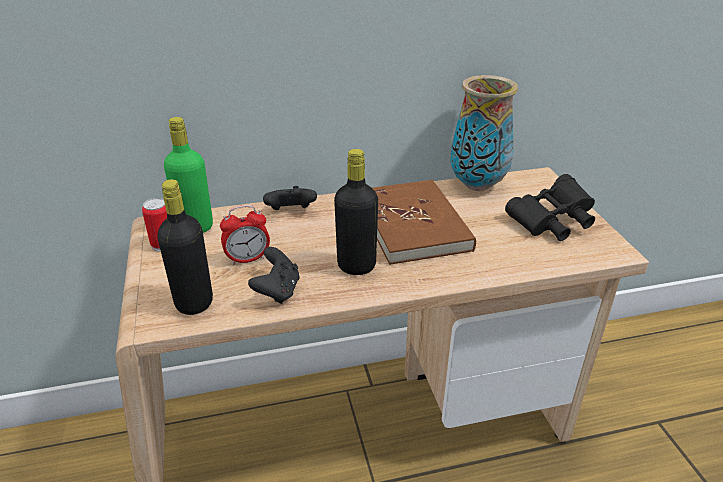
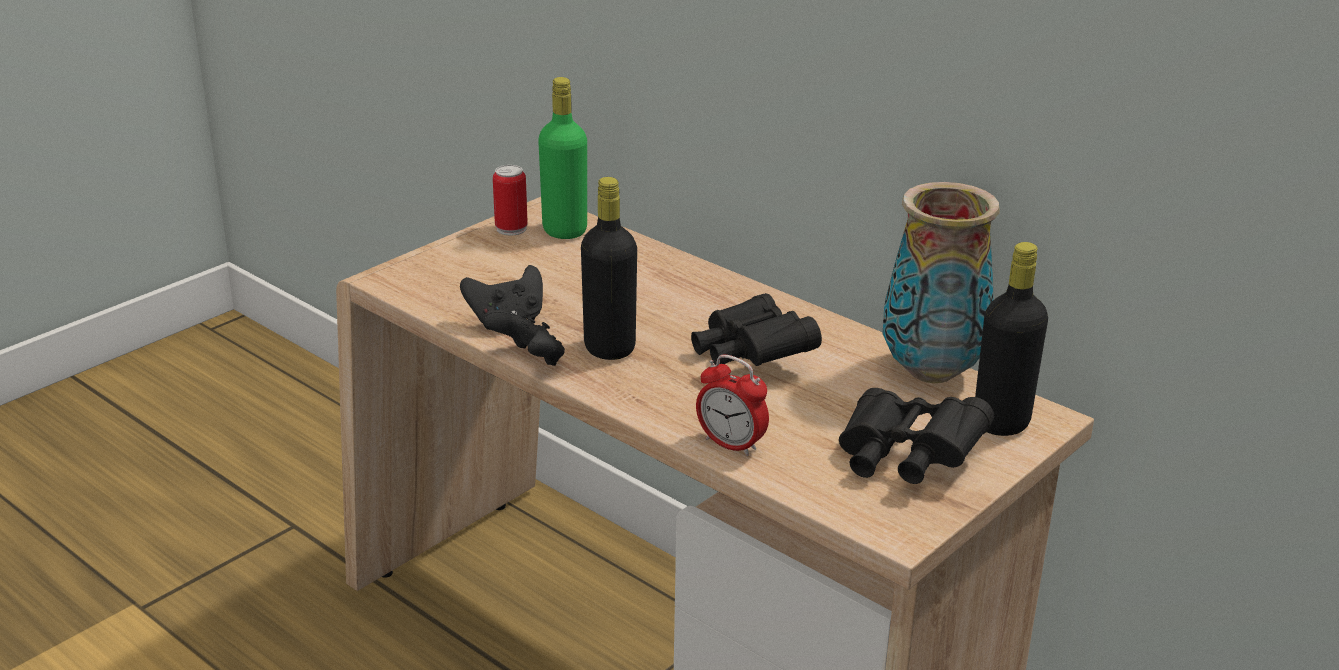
camera: 55 degrees right, 5 degrees down
black bottle [157,179,213,315] -> black bottle moved to [975,242,1048,436]
alarm clock [220,205,270,265] -> alarm clock moved to [696,355,769,456]
black game controller [263,186,317,210] -> black game controller moved to [483,310,565,366]
brown book [372,180,476,265] -> black binoculars [691,293,822,366]

